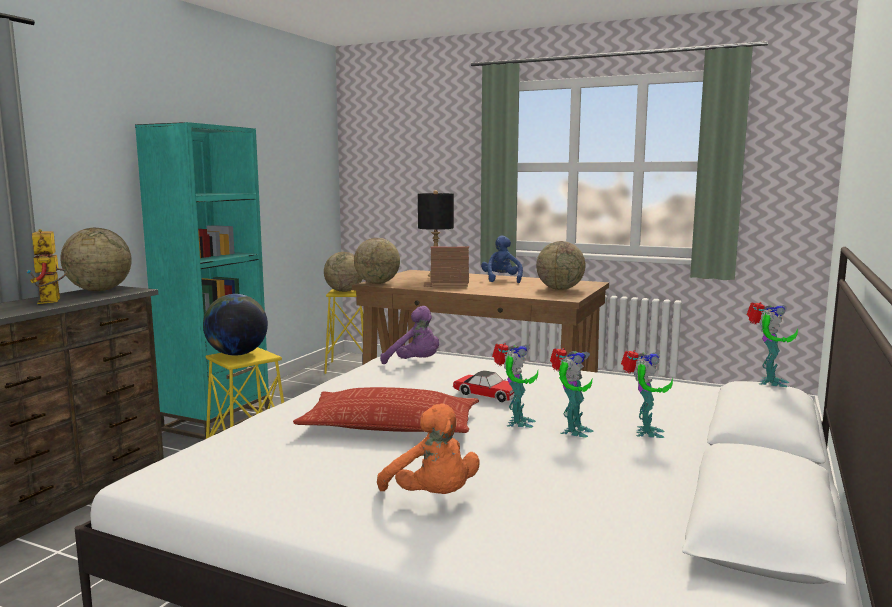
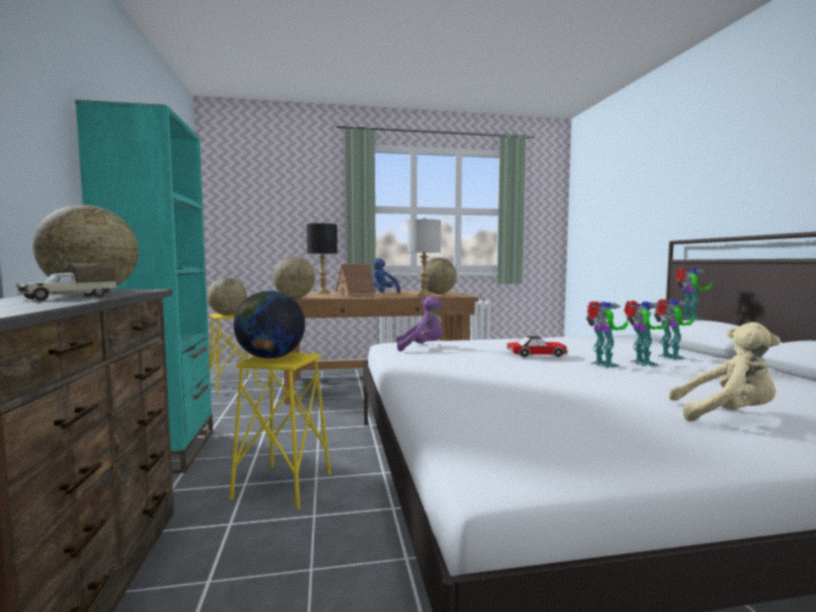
camera: 35 degrees left, 5 degrees down
toy robot [27,229,67,304] -> toy truck [16,263,116,300]
pillow [293,387,479,433] -> none
orange plush toy [377,404,480,494] -> beige plush toy [669,322,781,421]
none -> grey table lamp [408,218,441,297]

